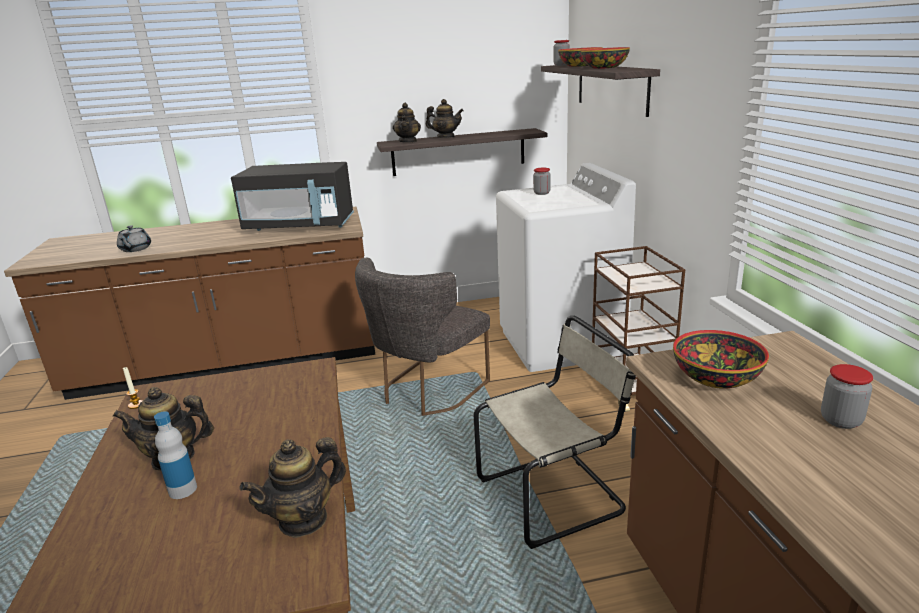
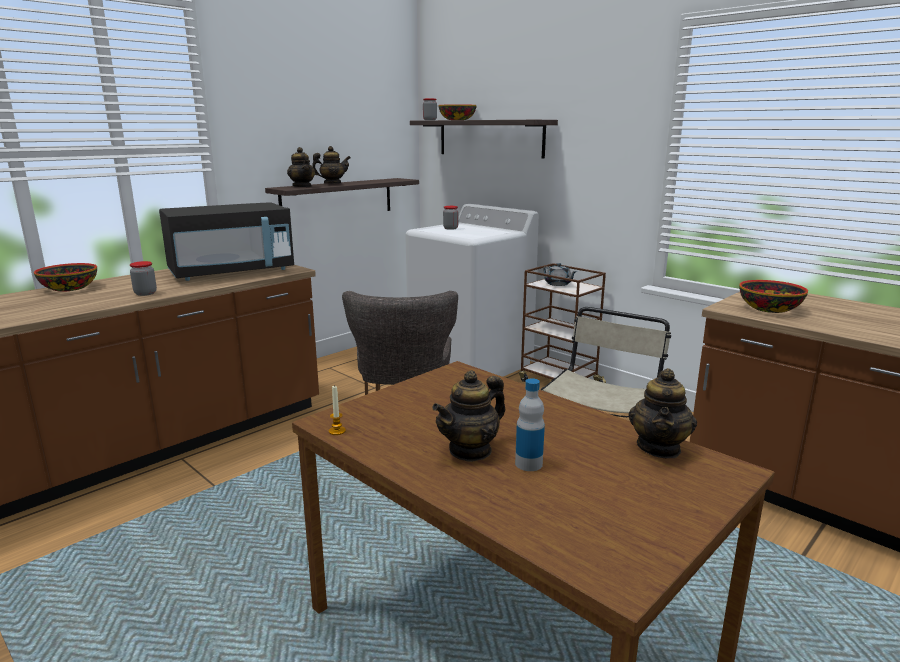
camera: 35 degrees left, 5 degrees down
grey teapot [117,226,151,252] -> grey teapot moved to [543,263,577,286]
bowl [580,47,630,69] -> bowl moved to [34,263,97,292]
jar [821,364,873,429] -> jar moved to [130,261,157,296]

